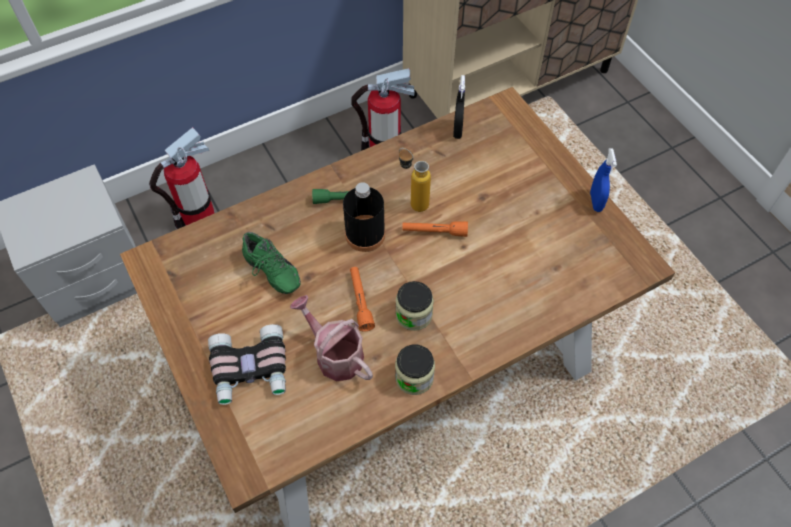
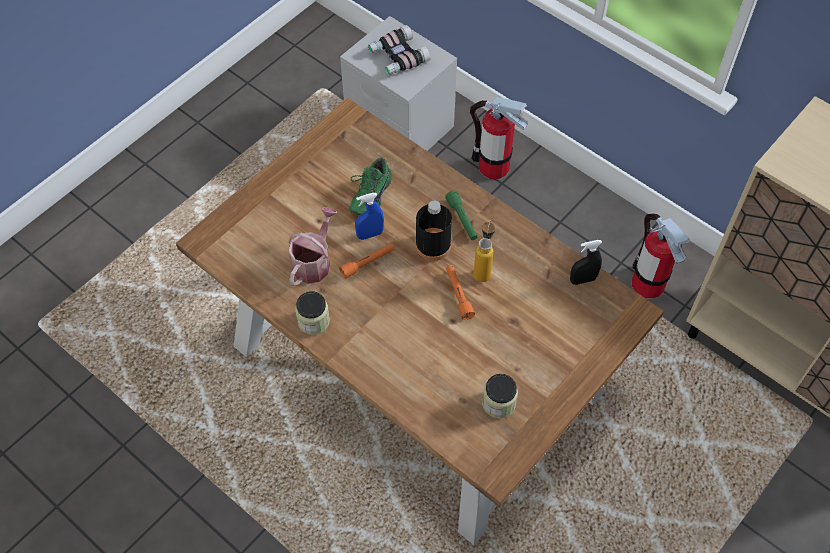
camera: 70 degrees right, 0 degrees up
binoculars [208,324,286,405] -> binoculars moved to [368,25,431,75]
jar [396,281,434,331] -> jar moved to [482,374,518,418]
blue spray bottle [590,149,617,212] -> blue spray bottle moved to [355,193,384,240]

